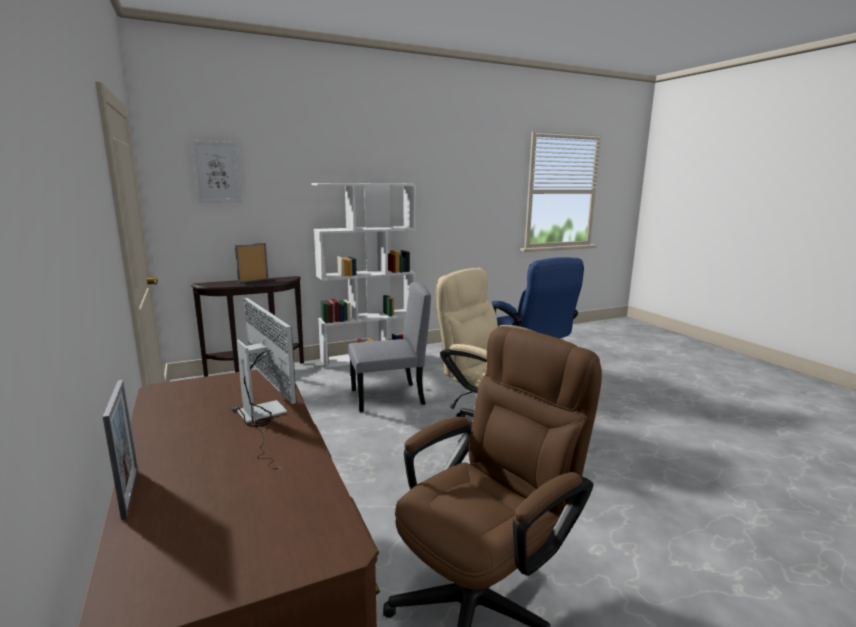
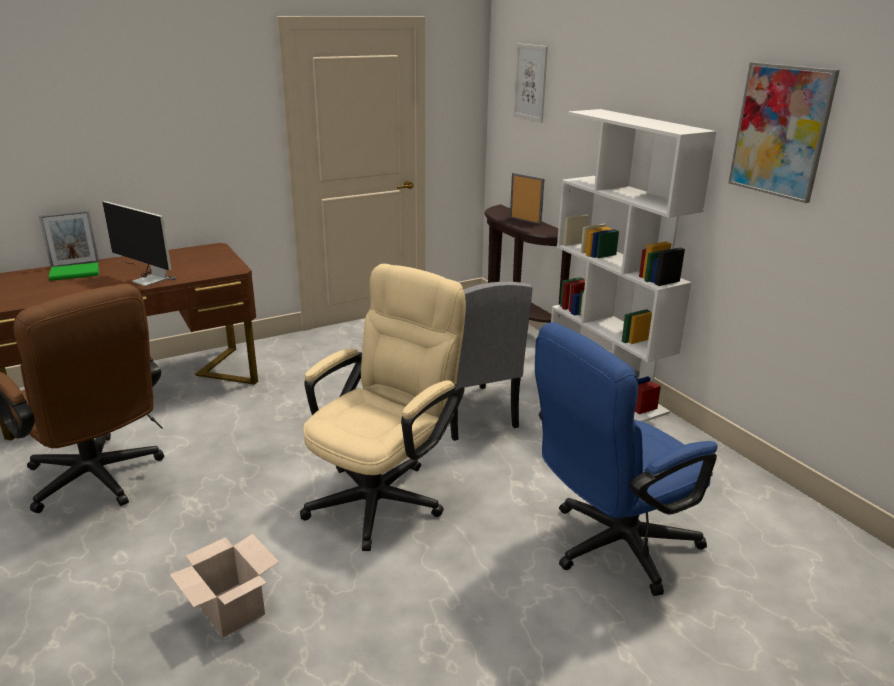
camera: 85 degrees right, 10 degrees up
monitor [231,298,297,469] -> monitor turned 75 degrees clockwise [102,201,176,286]
none -> green book [49,262,99,281]
none -> cardboard box [169,534,279,638]
none -> picture [728,62,840,203]

